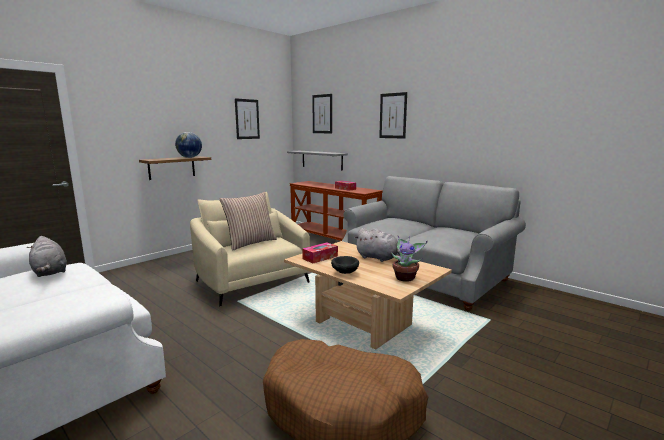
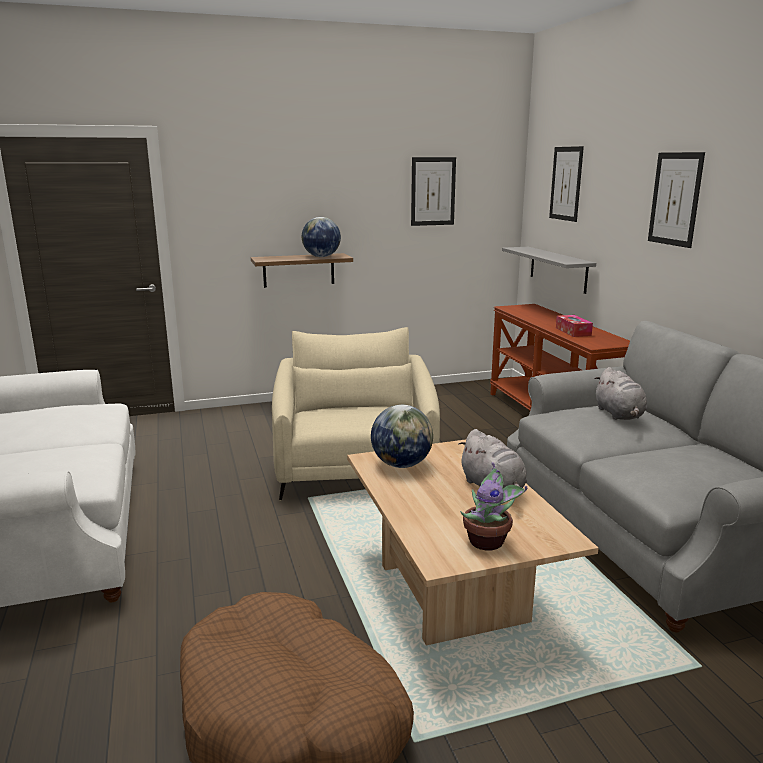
camera: 30 degrees right, 5 degrees up
grey plush toy [27,236,67,277] -> grey plush toy moved to [594,367,647,420]
pillow [219,192,277,251] -> none
tissue box [302,242,338,263] -> globe [371,405,433,468]
black bowl [331,256,359,274] -> none

